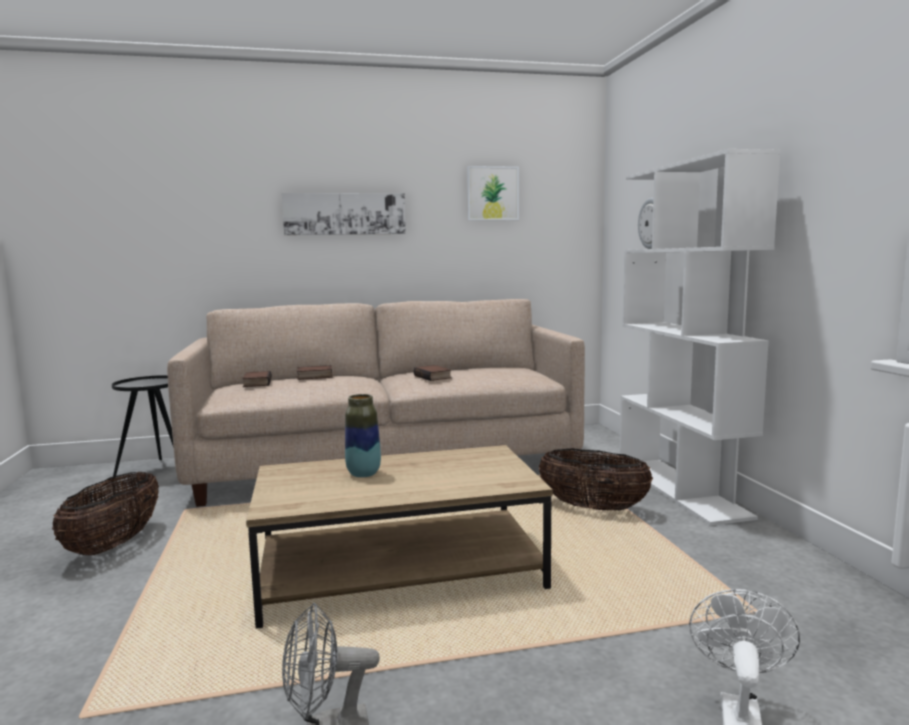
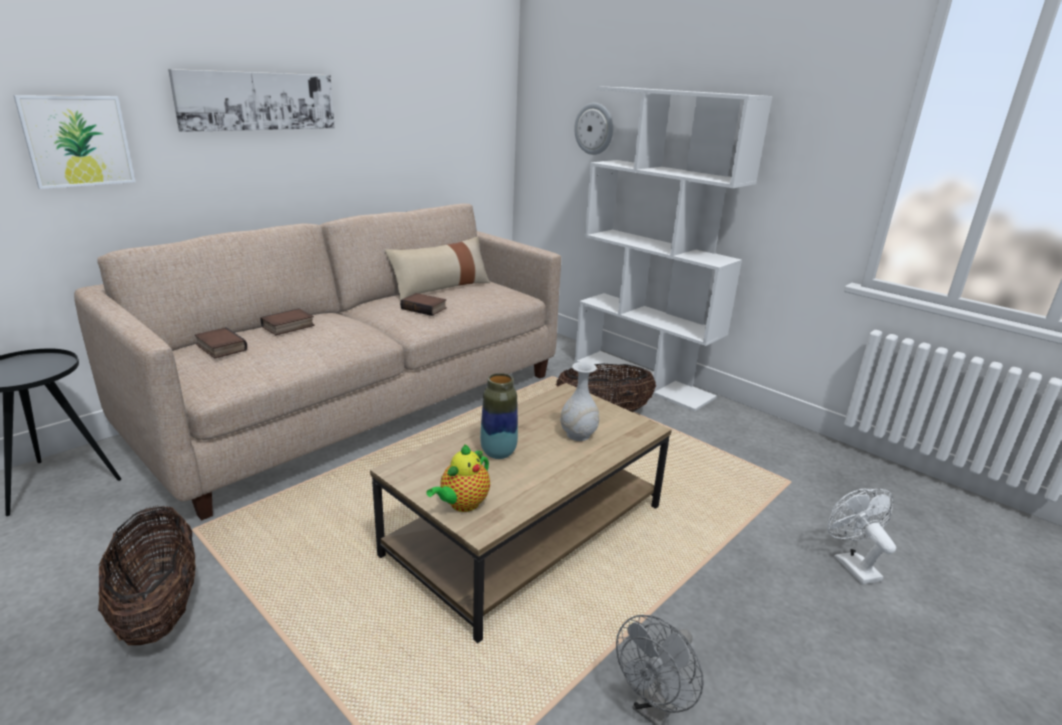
camera: 35 degrees left, 15 degrees up
picture [467,166,519,221] -> picture moved to [14,95,136,189]
none -> beige pillow [385,236,490,301]
none -> teapot [426,444,490,512]
none -> white vase [560,362,599,441]

